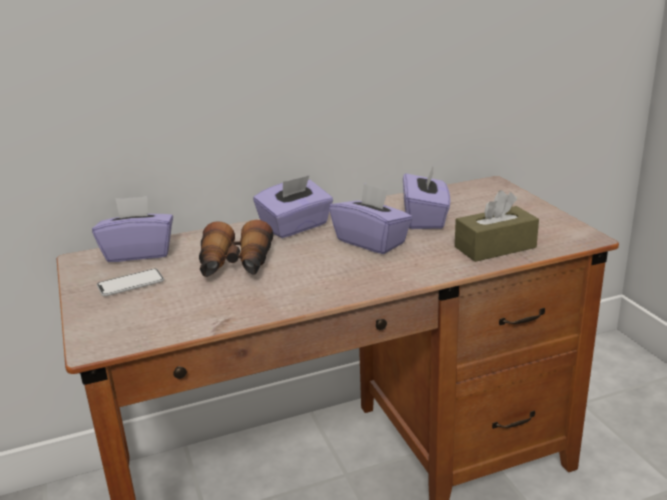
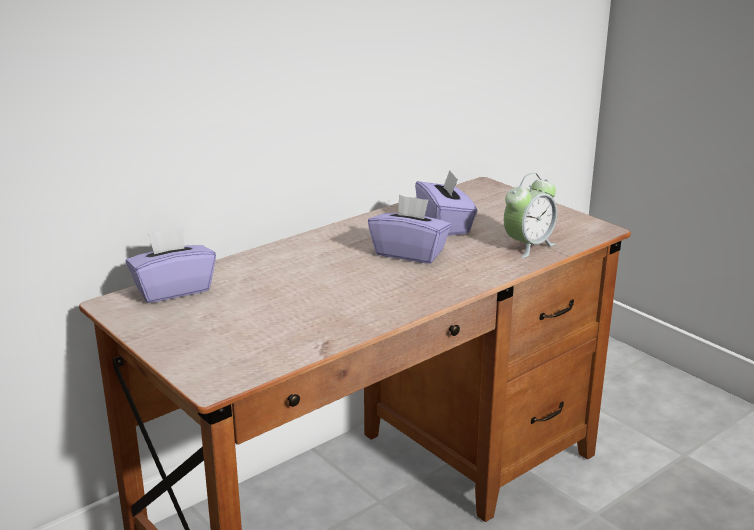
camera: 20 degrees left, 0 degrees up
phone [97,269,164,296] -> none
binoculars [199,220,273,277] -> none
purple tissue box [253,175,333,238] -> none
brown tissue box [455,190,539,262] -> alarm clock [504,173,558,258]

